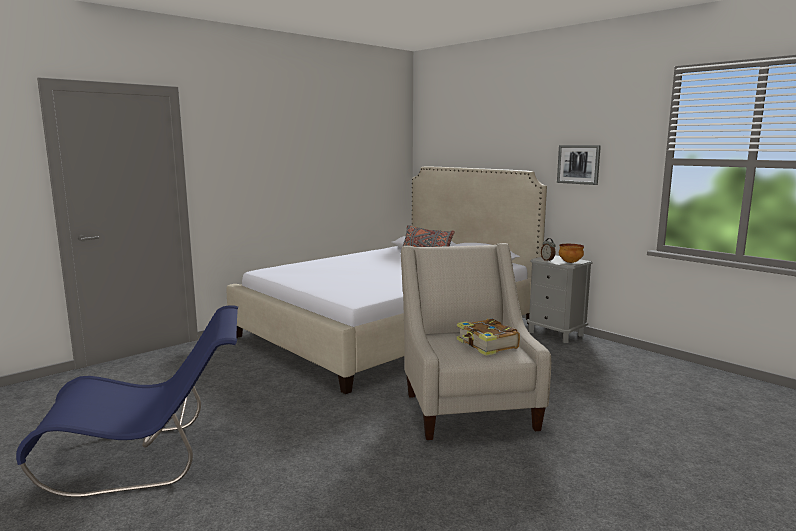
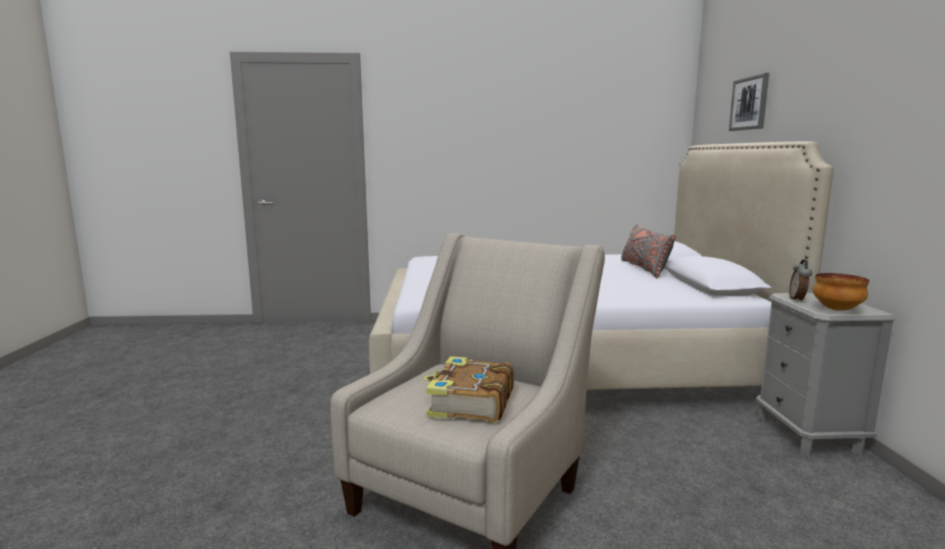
camera: 40 degrees right, 0 degrees up
blue chair [16,305,238,497] -> none
picture [557,145,601,185] -> picture moved to [729,73,769,131]

